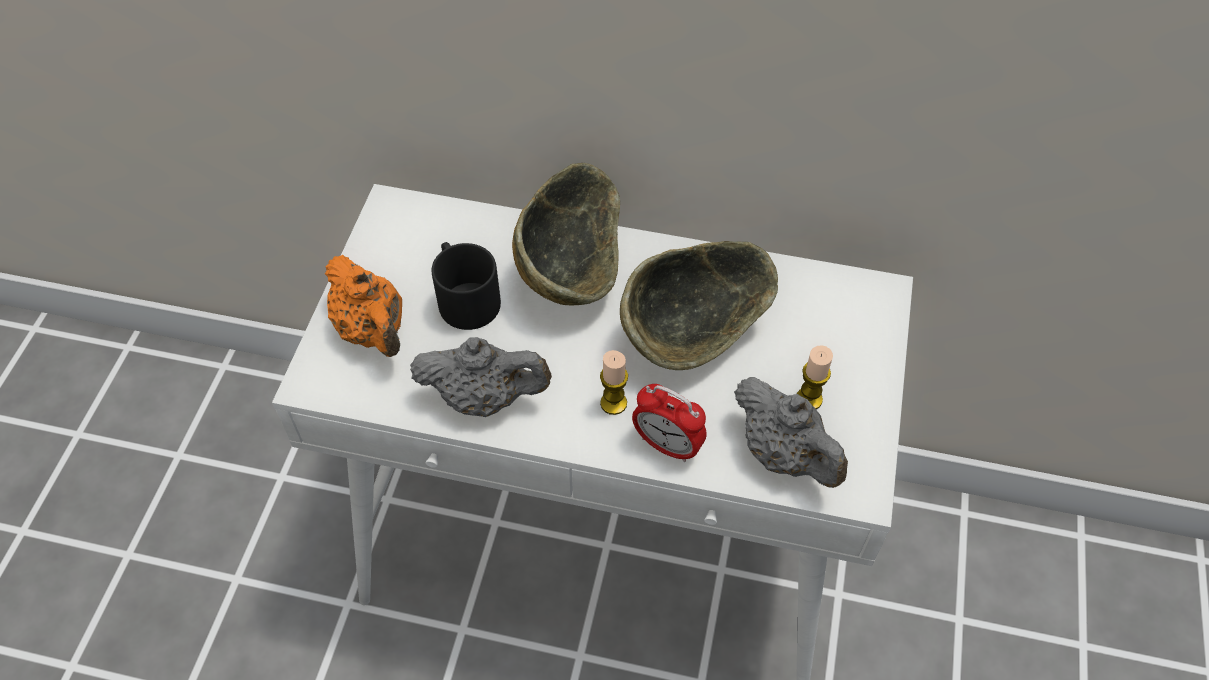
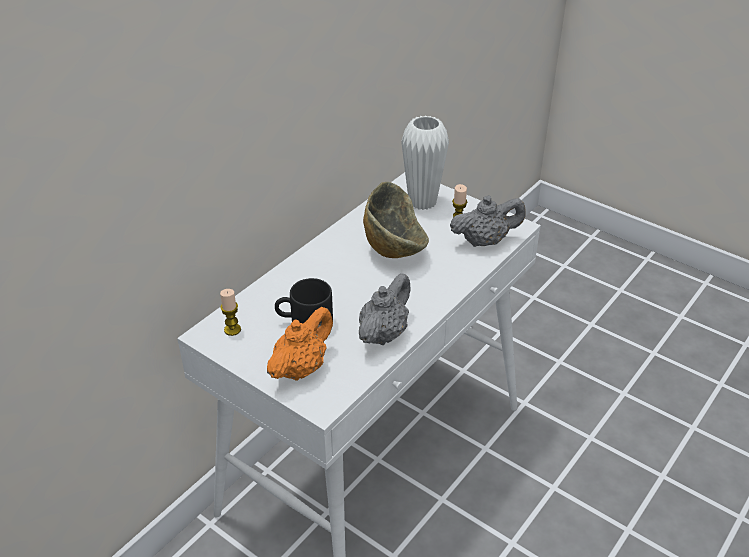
camera: 65 degrees left, 15 degrees down
orange teapot [325,255,402,357] -> orange teapot turned 45 degrees counterclockwise [267,307,333,381]
bowl [512,163,620,305] -> none
candle [600,350,628,415] -> candle moved to [220,289,241,336]
alarm clock [632,384,707,462] -> none
none -> white vase [401,115,449,210]

